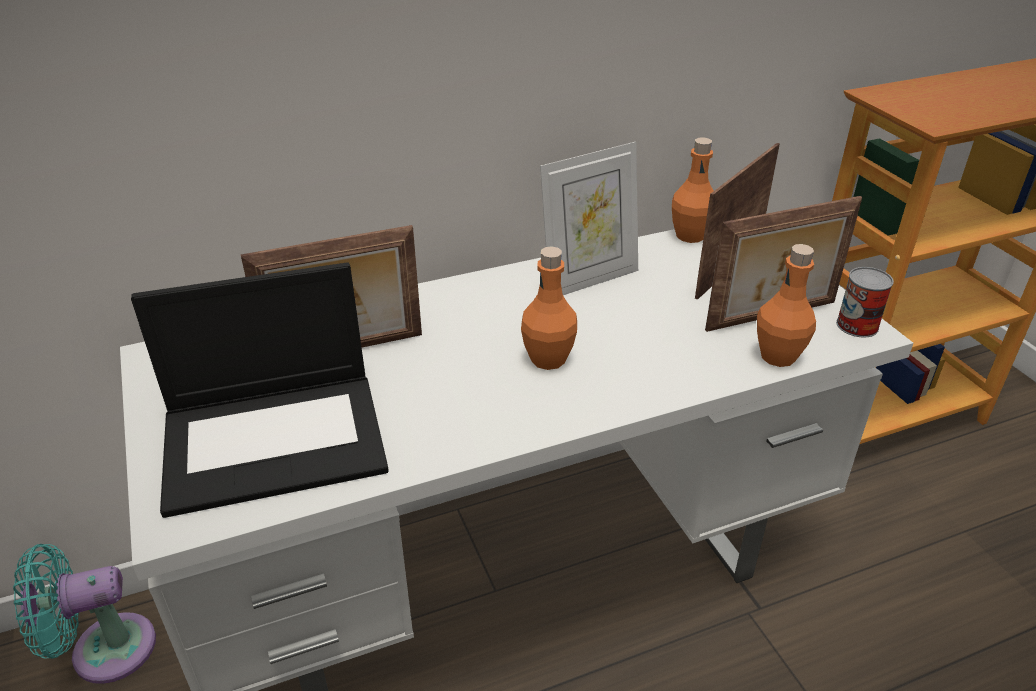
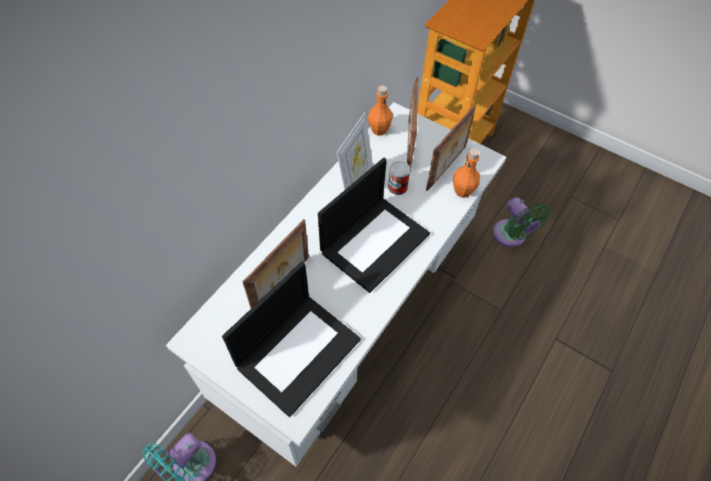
camera: 35 degrees left, 20 degrees up
orange bottle [521,246,577,370] -> laptop [318,158,430,293]
can [836,267,894,337] -> can moved to [388,161,410,195]
none -> green fan [493,197,550,247]

